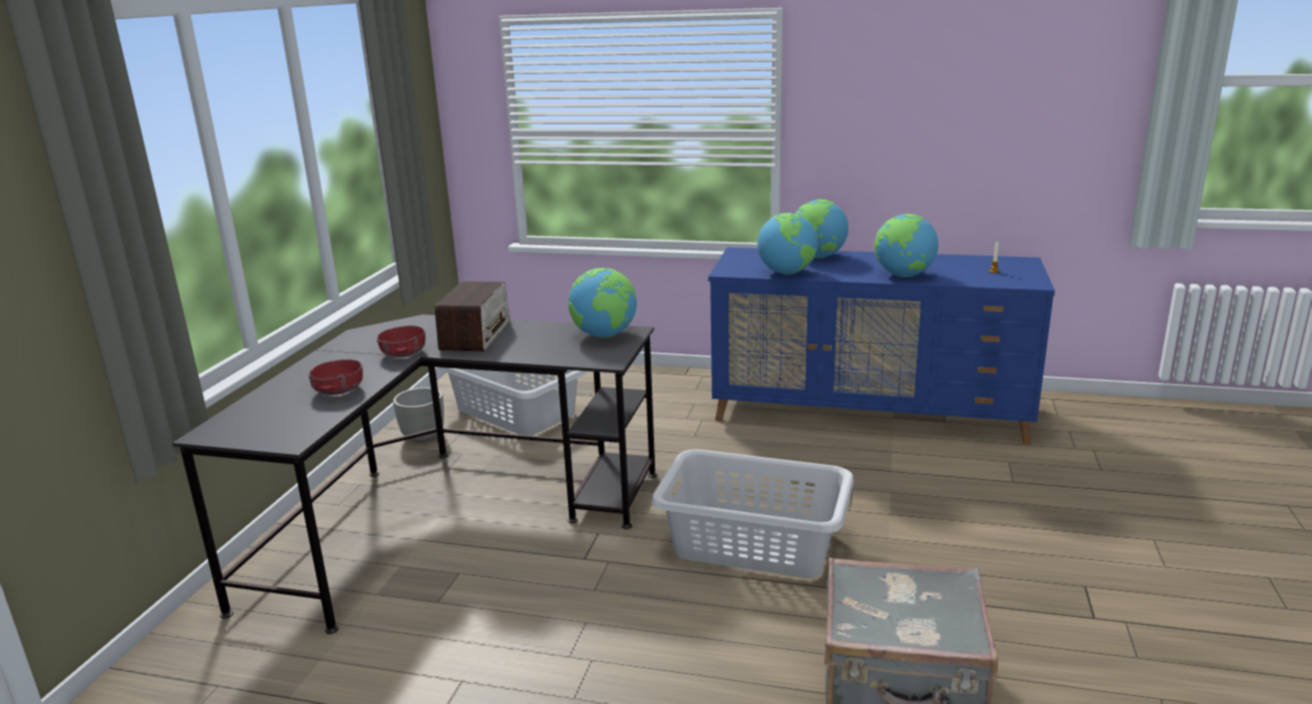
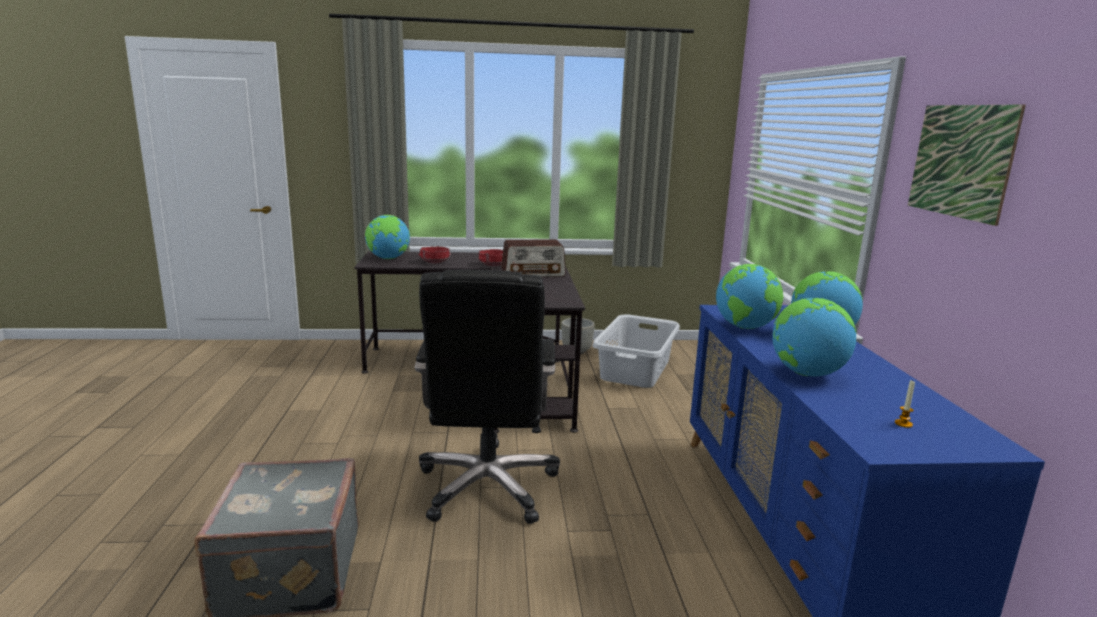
camera: 70 degrees right, 5 degrees down
globe [568,268,637,338] -> globe moved to [365,215,410,259]
grey laundry basket [651,449,854,578] -> black office chair [415,270,560,524]
none -> picture [908,105,1026,226]

